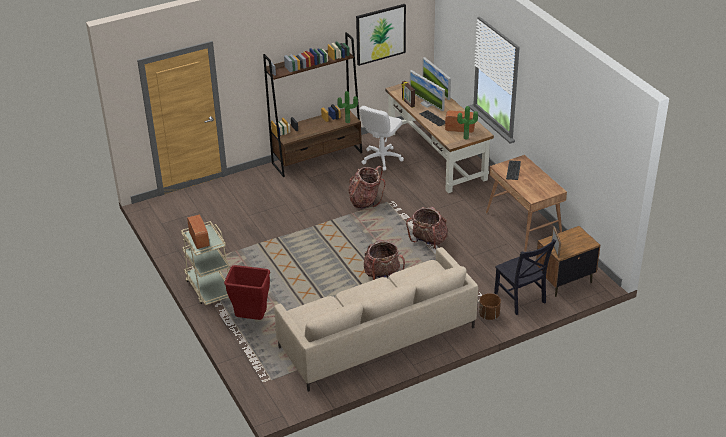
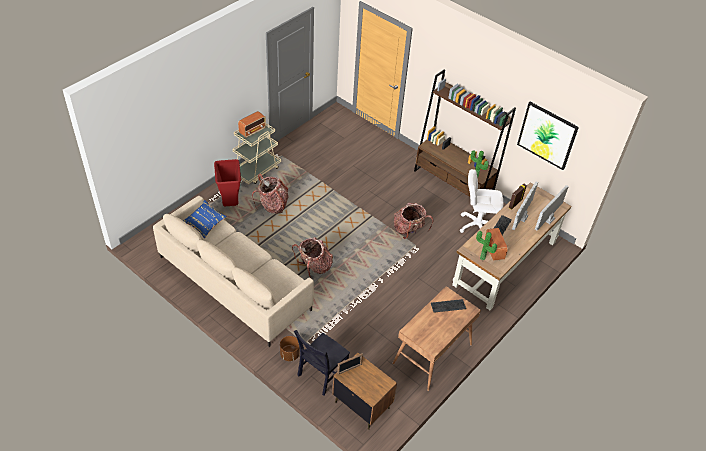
camera: 65 degrees right, 10 degrees up
backpack [406,207,448,249] -> backpack moved to [252,174,289,214]
none -> blue pillow [183,200,227,239]

